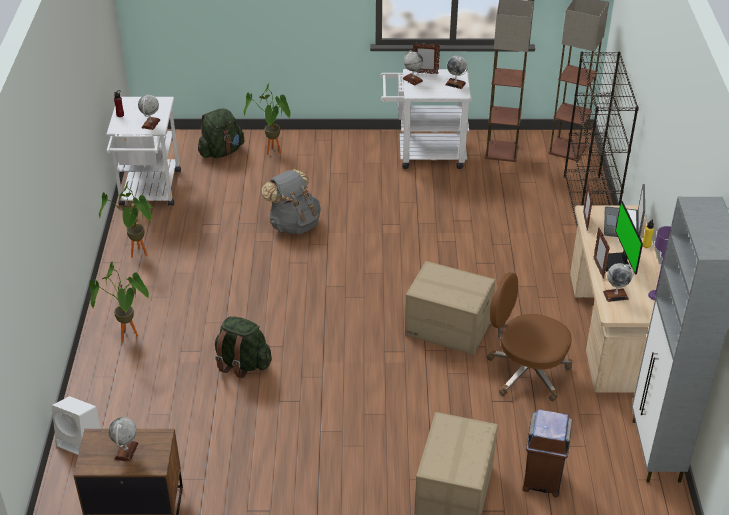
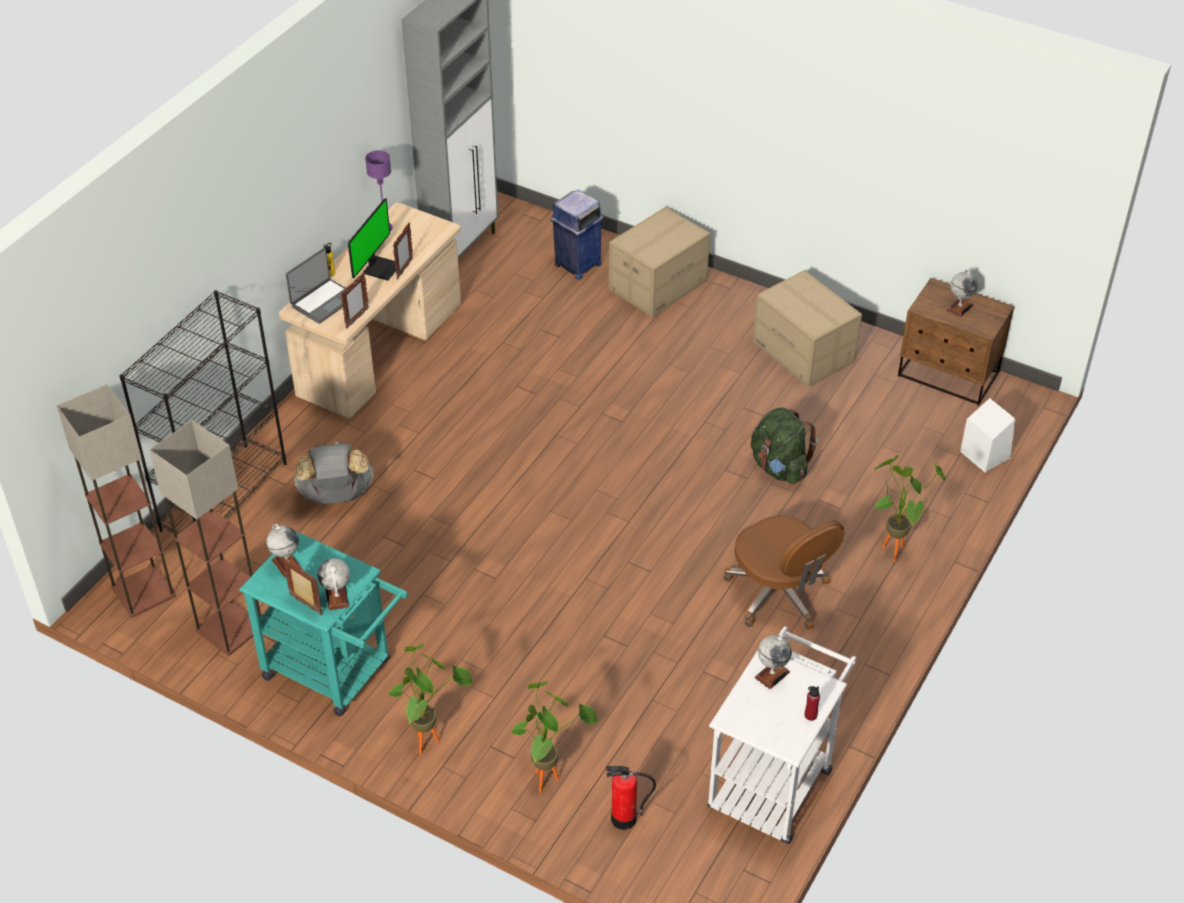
camera: 150 degrees left, 5 degrees up
potted plant [99,182,153,258] -> potted plant moved to [388,644,473,755]
green backpack [198,108,245,158] -> fire extinguisher [606,766,656,830]
grey backpack [262,169,321,234] -> grey backpack moved to [294,441,374,504]
white cart [380,69,472,169] -> turquoise cart [239,531,408,717]
cardboard box [405,261,495,355] -> cardboard box moved to [753,270,862,387]
brown office chair [487,272,573,401] -> brown office chair moved to [723,516,845,630]
brown trash can [522,409,572,497] -> blue trash can [550,189,604,280]
globe [603,263,634,302] -> none

